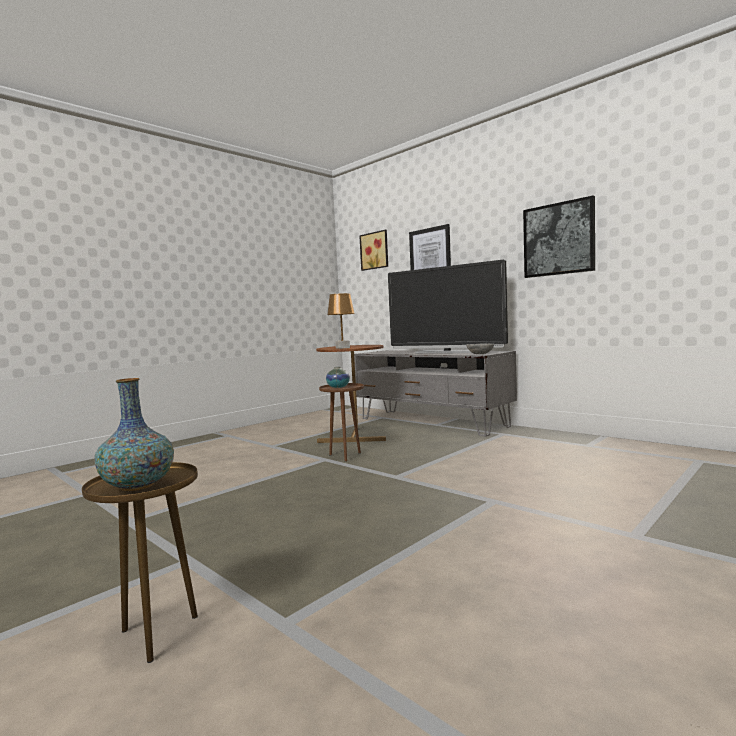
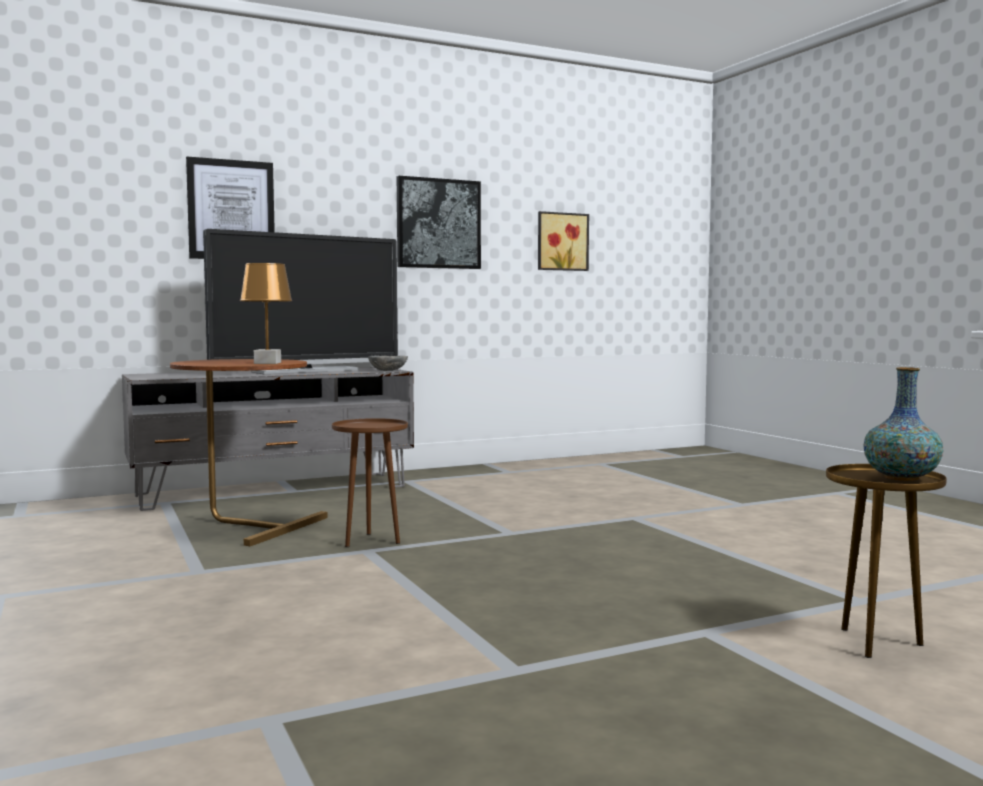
camera: 70 degrees left, 0 degrees up
vase [326,367,350,388] -> none
picture [359,230,388,271] -> picture moved to [538,211,589,271]

